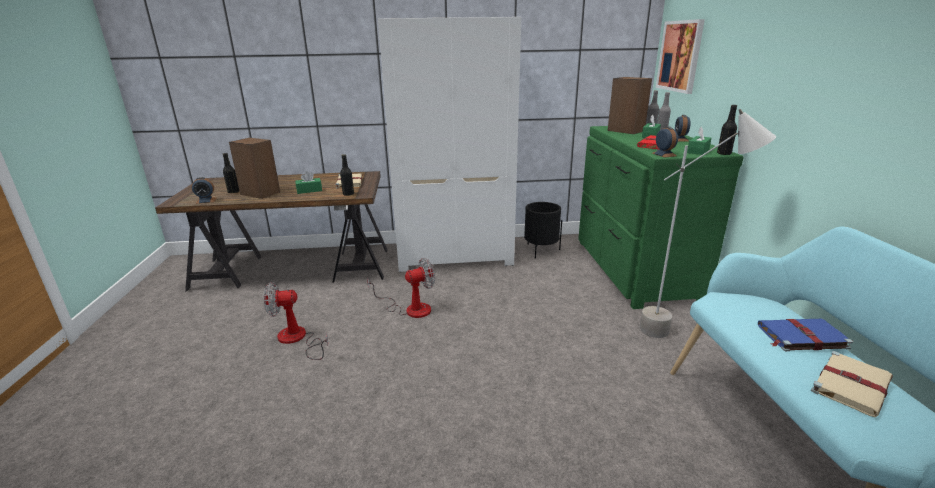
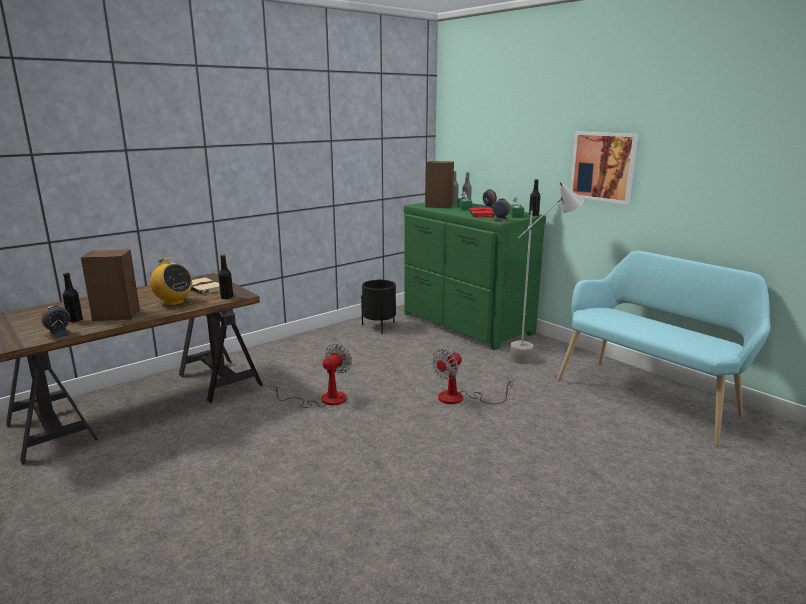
camera: 35 degrees left, 5 degrees down
fan [264,282,328,360] -> fan moved to [432,349,513,404]
green tissue box [295,171,322,194] -> radio [147,258,192,306]
white wardrobe [378,17,521,272] -> none
picture [656,19,705,94] -> picture moved to [570,132,638,204]
blue book [758,319,853,351] -> none
beige book [811,351,893,417] -> none

